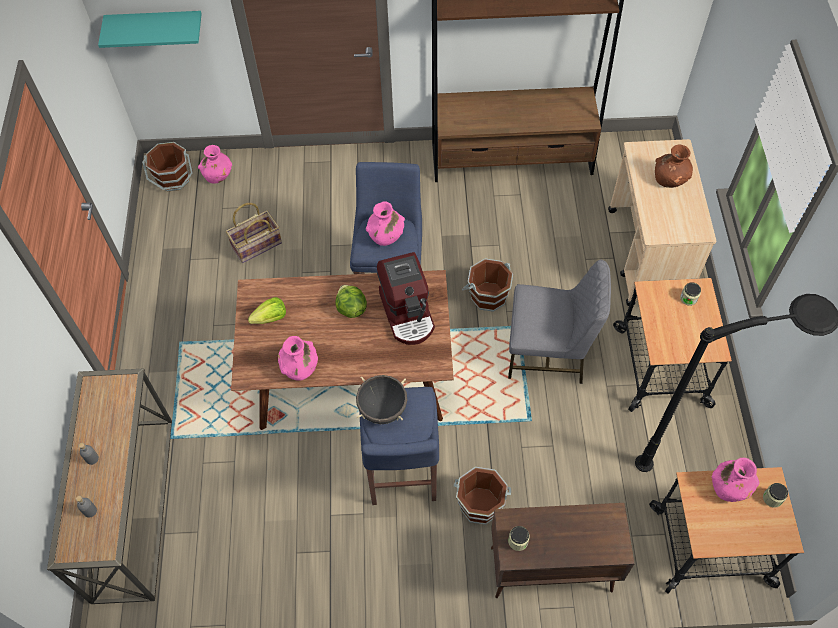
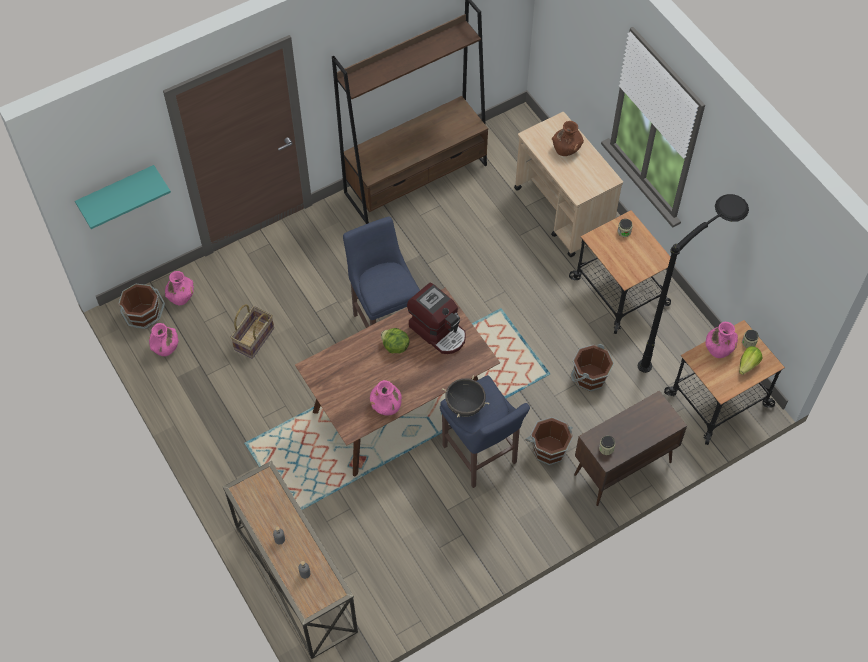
camera: 30 degrees left, 0 degrees up
lettuce [248,297,286,324] -> lettuce moved to [739,346,762,375]
pink vase [366,201,405,246] -> pink vase moved to [149,323,179,356]
brown bucket [462,259,513,312] -> brown bucket moved to [571,344,614,391]
grey chair [508,259,611,384] -> none

